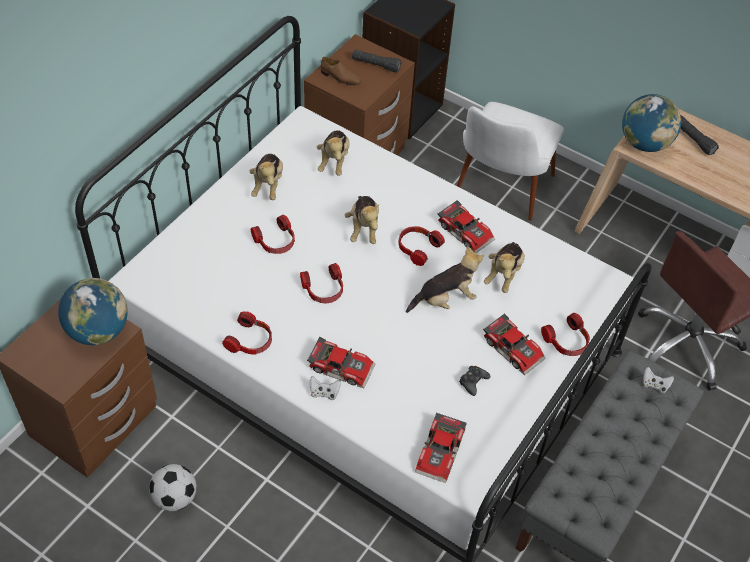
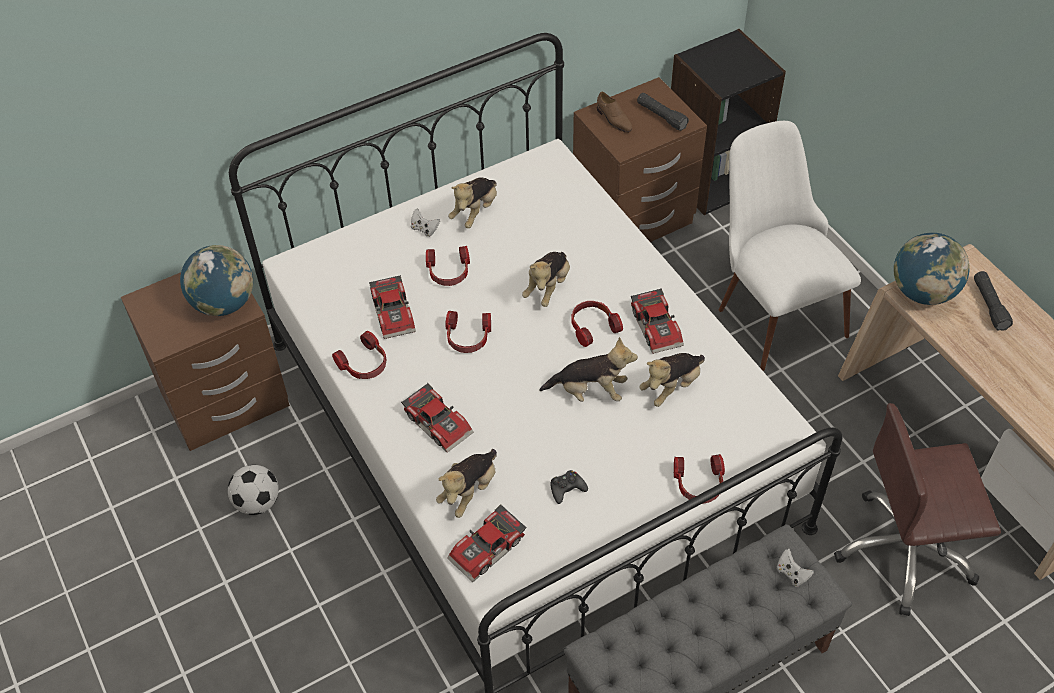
camera: 30 degrees right, 0 degrees up
white game controller [310,376,341,400] -> white game controller moved to [411,208,440,237]
plush toy [317,130,350,176] -> plush toy moved to [436,449,497,518]
white chair [457,102,564,221] -> white chair turned 105 degrees clockwise [719,121,861,371]
toy car [483,313,546,375] -> toy car moved to [369,275,416,339]

